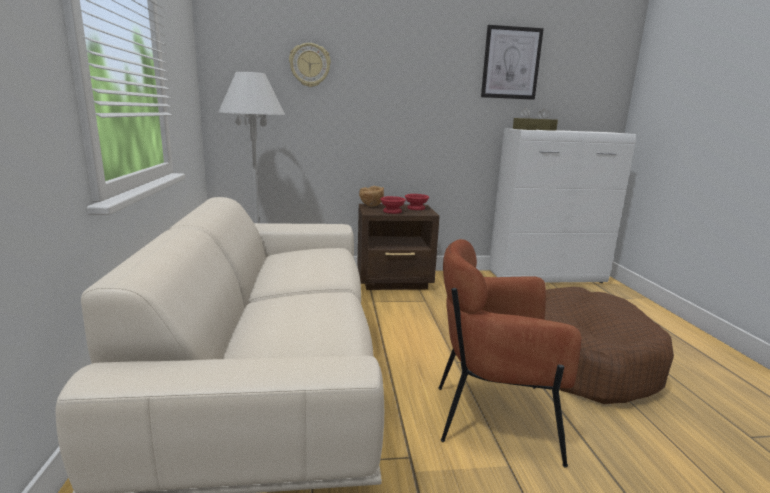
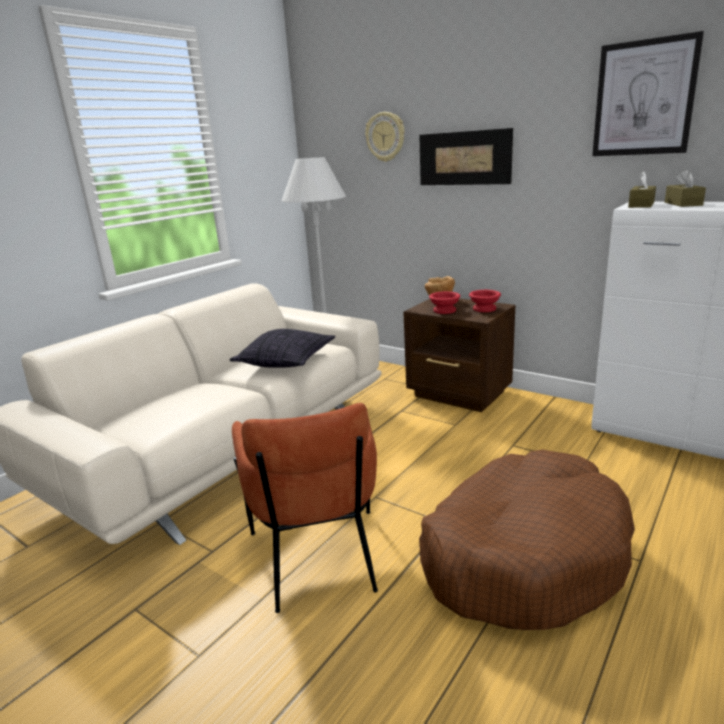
camera: 45 degrees right, 5 degrees up
brown armchair [438,239,582,468] -> brown armchair turned 150 degrees counterclockwise [232,403,378,613]
none -> pillow [230,329,335,367]
none -> picture [419,128,513,185]

